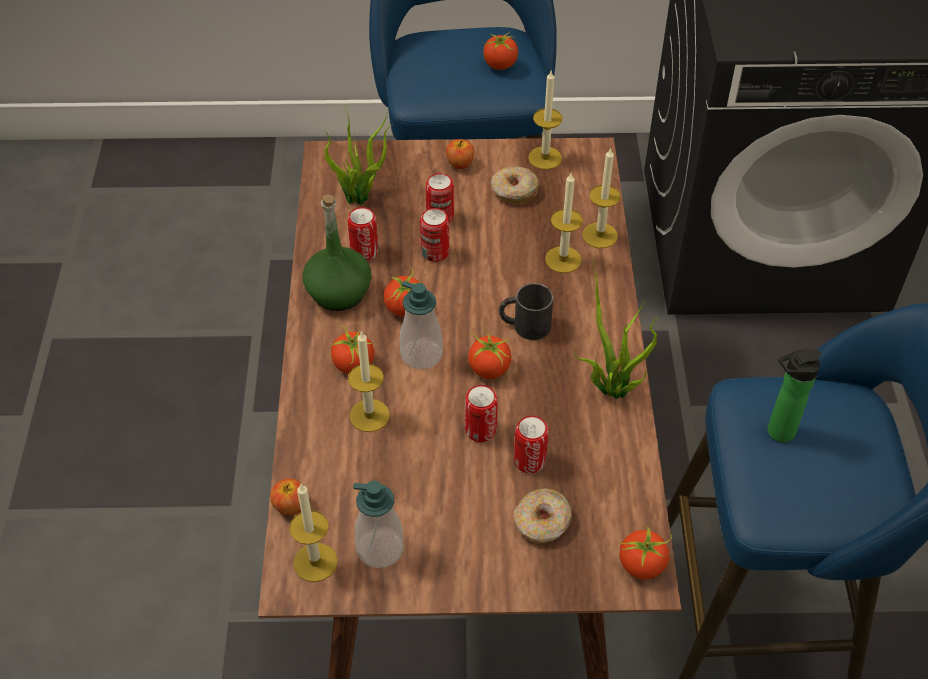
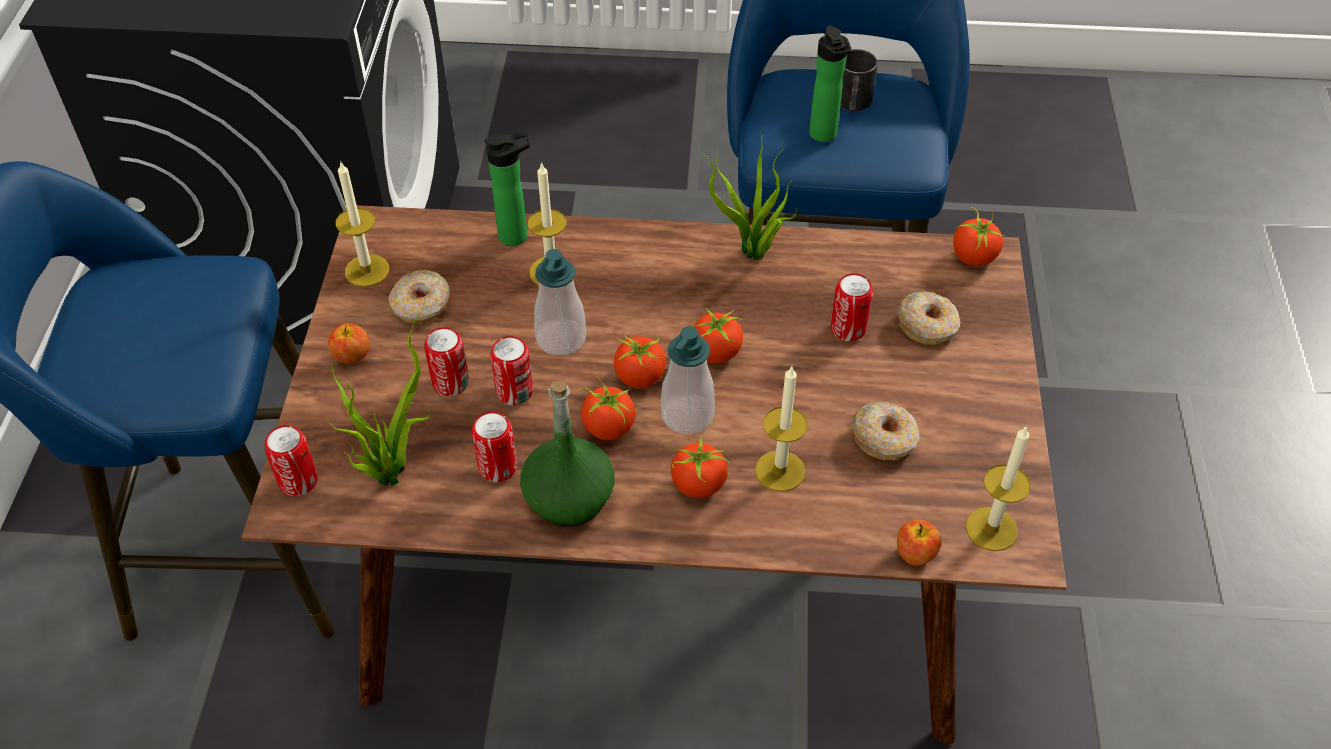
camera: 85 degrees left, 0 degrees up
soap dispenser [353,481,404,568] -> soap dispenser moved to [534,249,586,355]
can [465,385,498,442] -> can moved to [265,425,318,496]
tomato [483,33,518,70] -> tomato moved to [614,334,666,388]
black mug [499,283,553,340] -> black mug moved to [840,49,878,113]
candle [582,147,621,248] -> bottle [484,132,530,246]
none -> donut [851,401,920,460]

